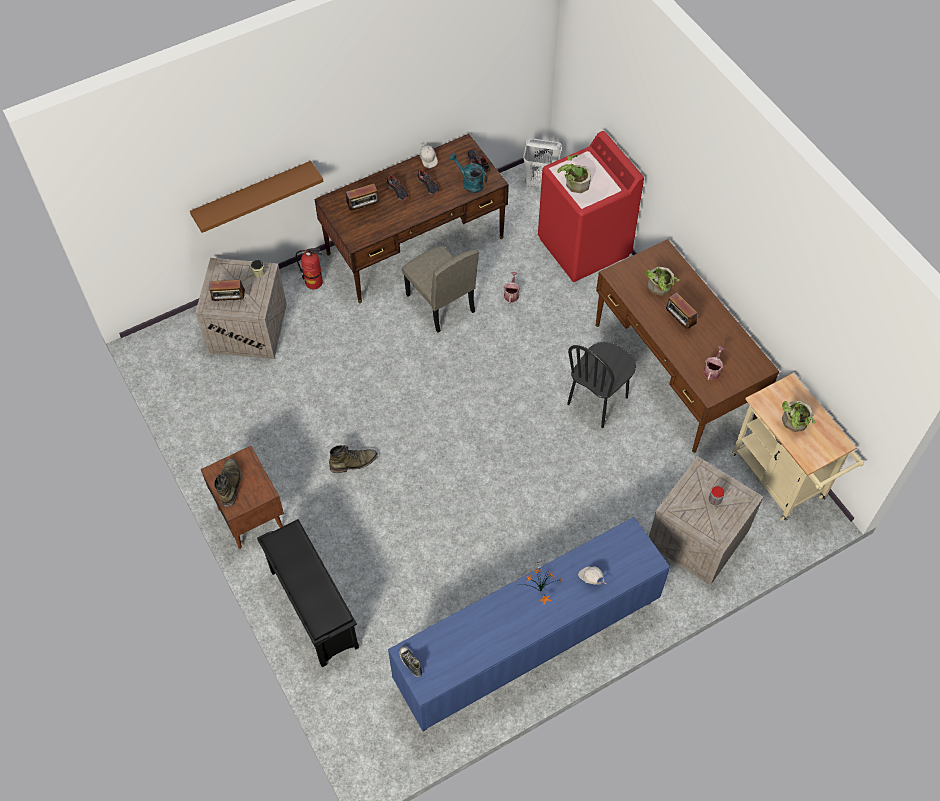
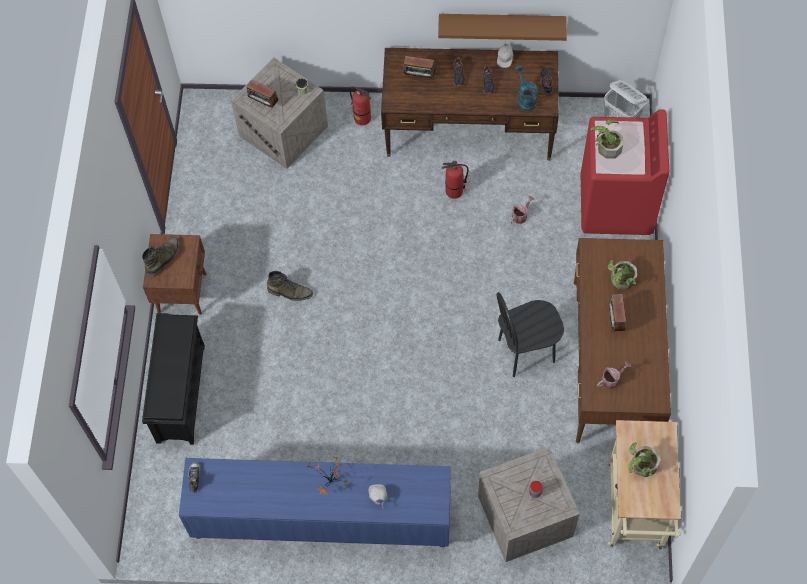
camera: 35 degrees right, 5 degrees up
brown shelf [190,161,324,233] -> brown shelf moved to [438,14,567,41]
beige chair [402,246,479,333] -> fire extinguisher [442,161,468,199]

